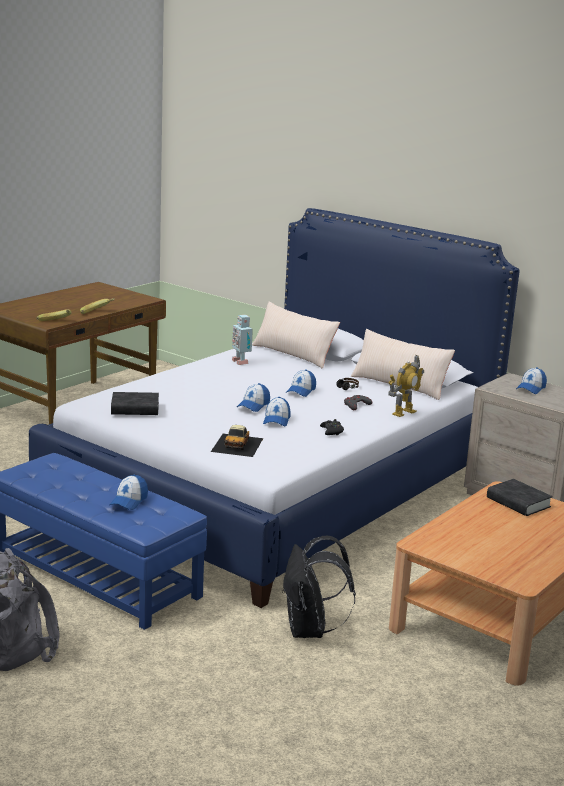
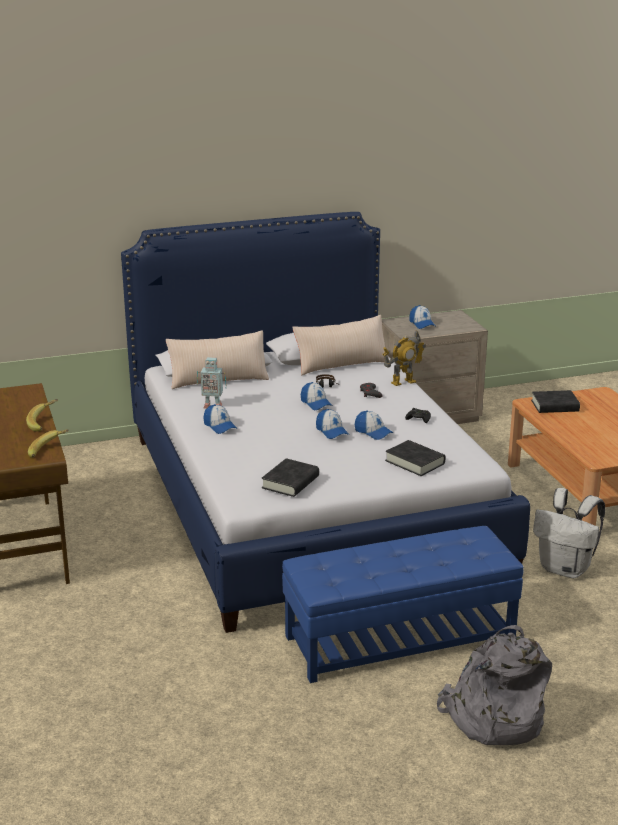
camera: 55 degrees left, 5 degrees up
cap [110,474,148,510] -> cap moved to [204,404,238,434]
toy car [211,425,263,457] -> black book [385,440,445,476]
black backpack [282,536,356,638] -> white backpack [533,488,605,578]
toy robot [388,355,424,417] -> toy robot turned 75 degrees clockwise [382,331,426,386]

